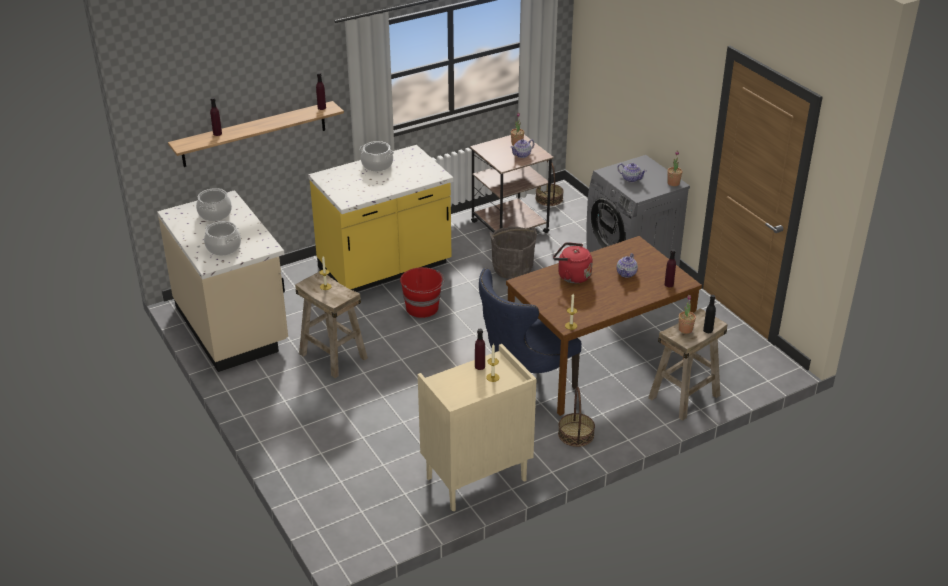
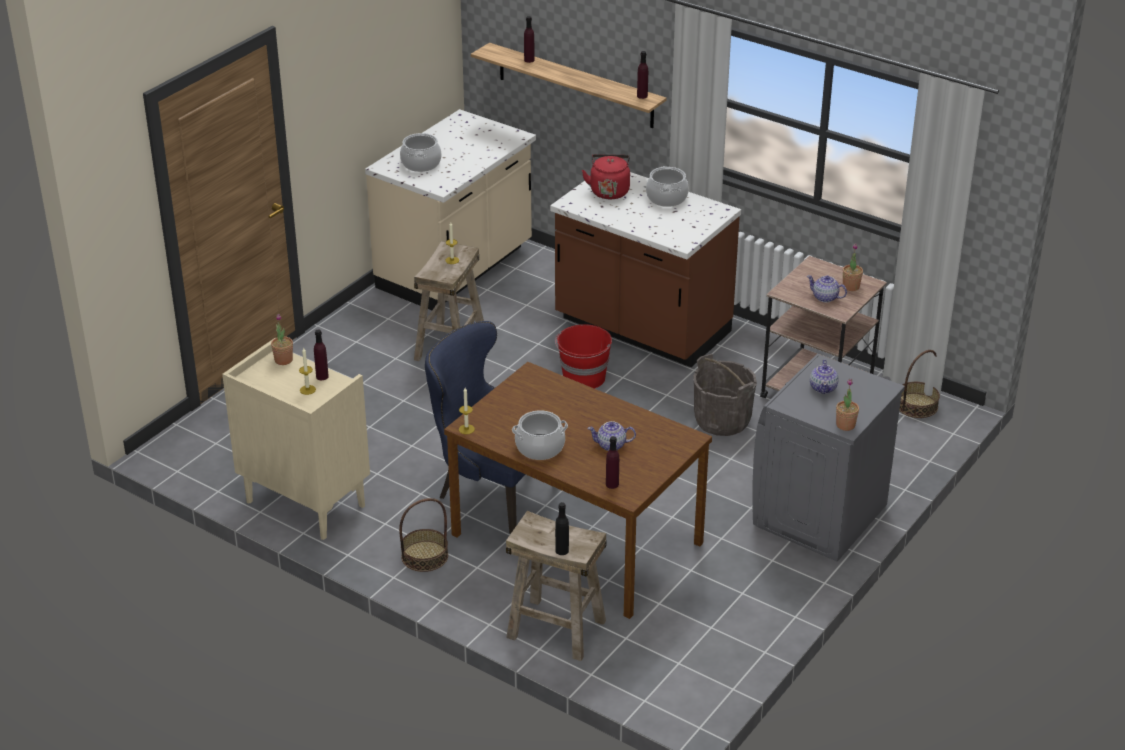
camera: 65 degrees right, 0 degrees up
cooking pot [196,188,232,221] -> cooking pot moved to [512,410,568,460]
yellow counter [308,145,454,292] -> brown counter [550,172,741,367]
red kettle [553,242,593,283] -> red kettle moved to [582,154,630,199]
potted plant [679,295,696,334] -> potted plant moved to [271,314,293,365]

